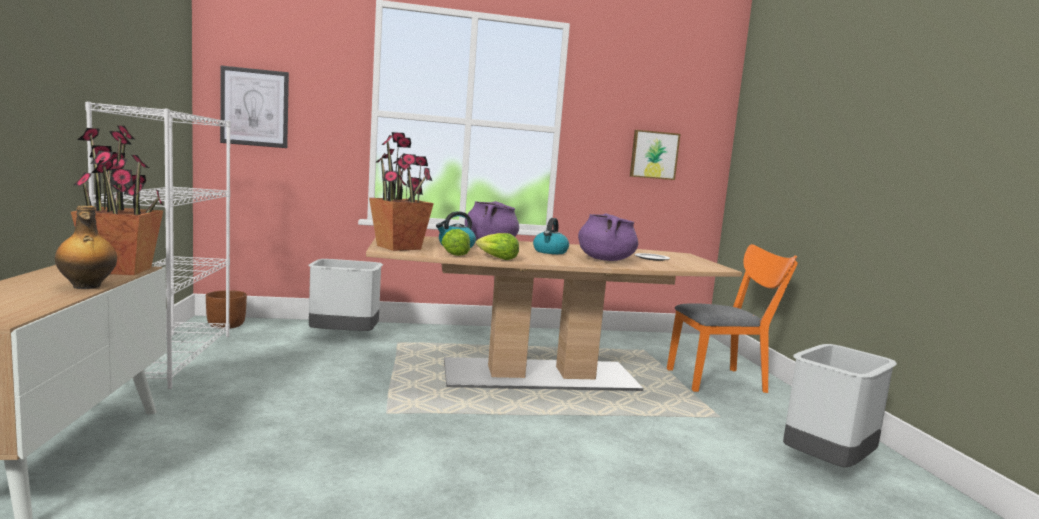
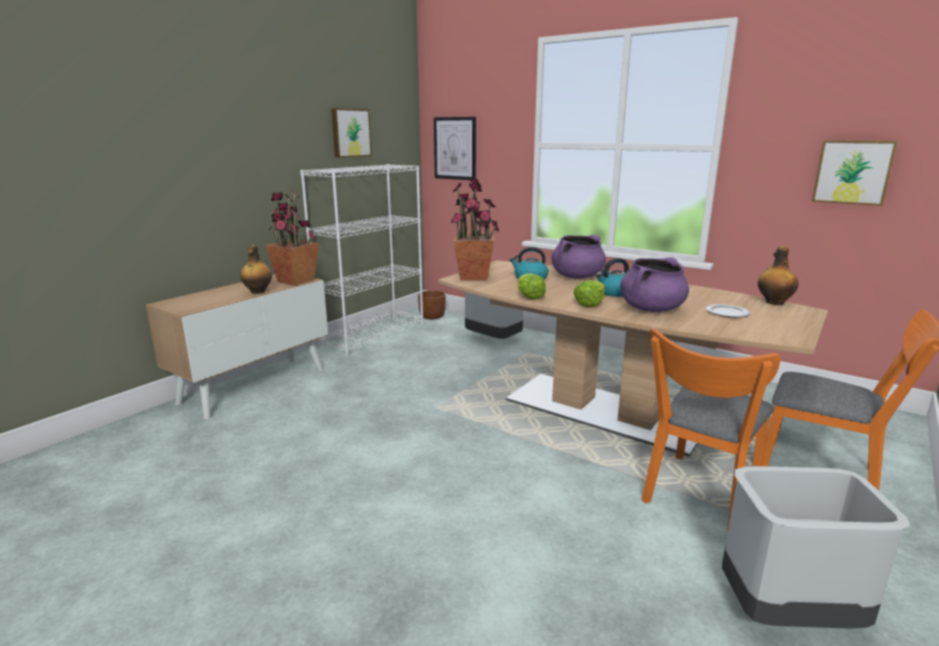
camera: 45 degrees right, 10 degrees up
lettuce [441,229,470,256] -> lettuce moved to [573,280,605,307]
none -> picture [331,108,372,158]
none -> orange chair [641,328,780,533]
none -> bottle [758,247,798,305]

